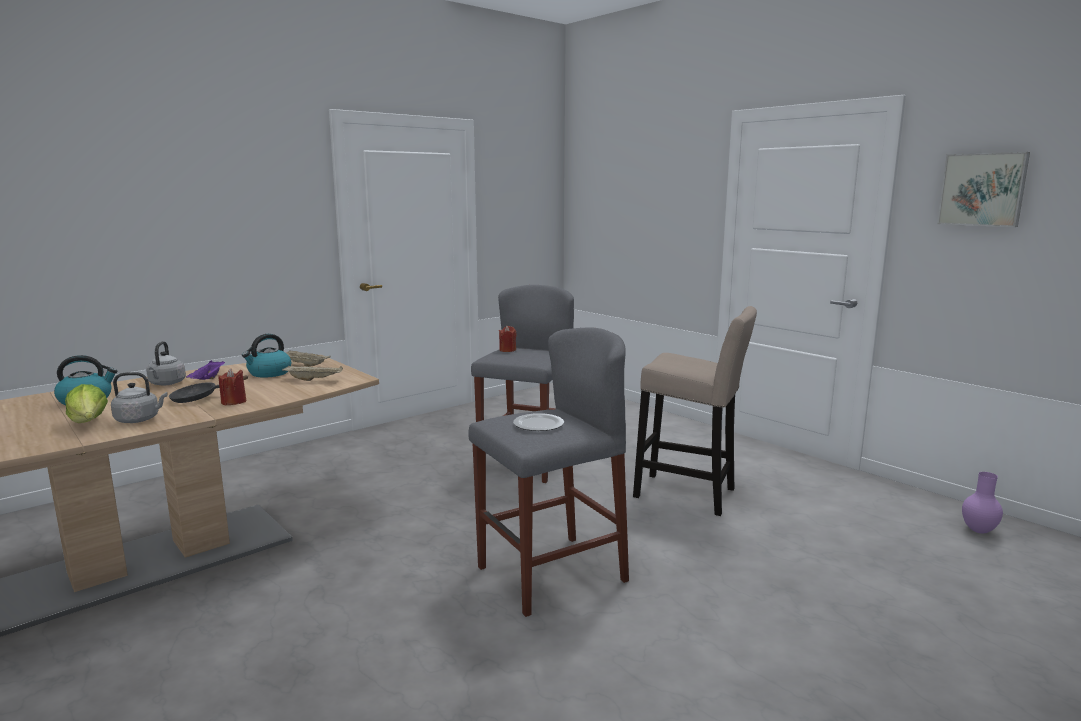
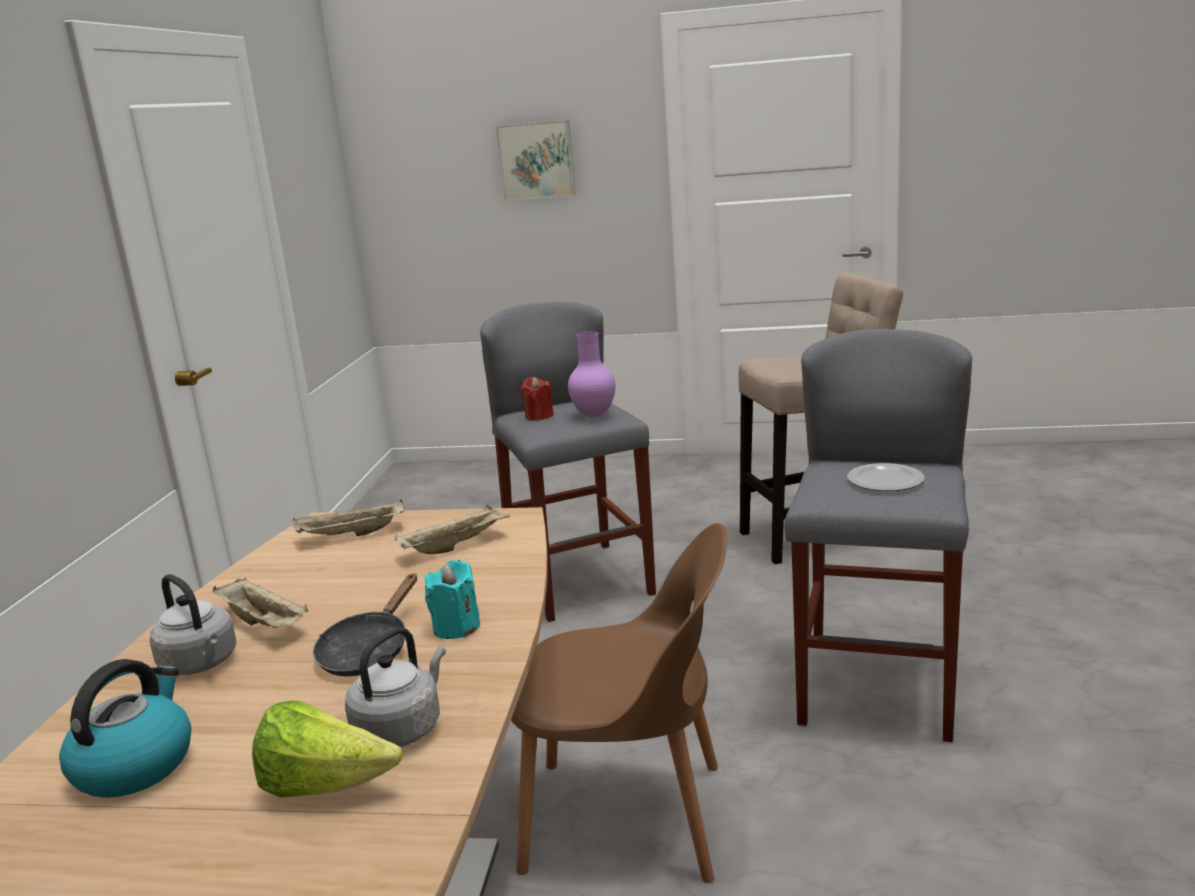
camera: 40 degrees left, 5 degrees up
purple tray [186,360,225,380] -> beige tray [213,578,308,628]
red candle [218,369,247,406] -> turquoise candle [425,560,480,639]
kettle [242,334,291,378] -> none
picture [937,152,1030,227] -> picture moved to [495,120,576,201]
purple vase [962,472,1003,534] -> purple vase moved to [568,331,616,417]
none -> brown chair [511,523,727,883]

